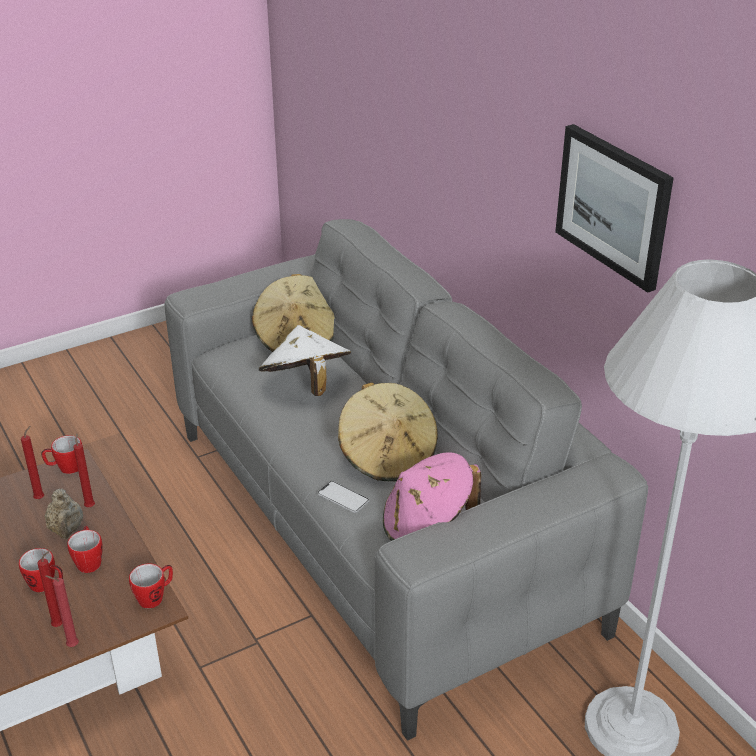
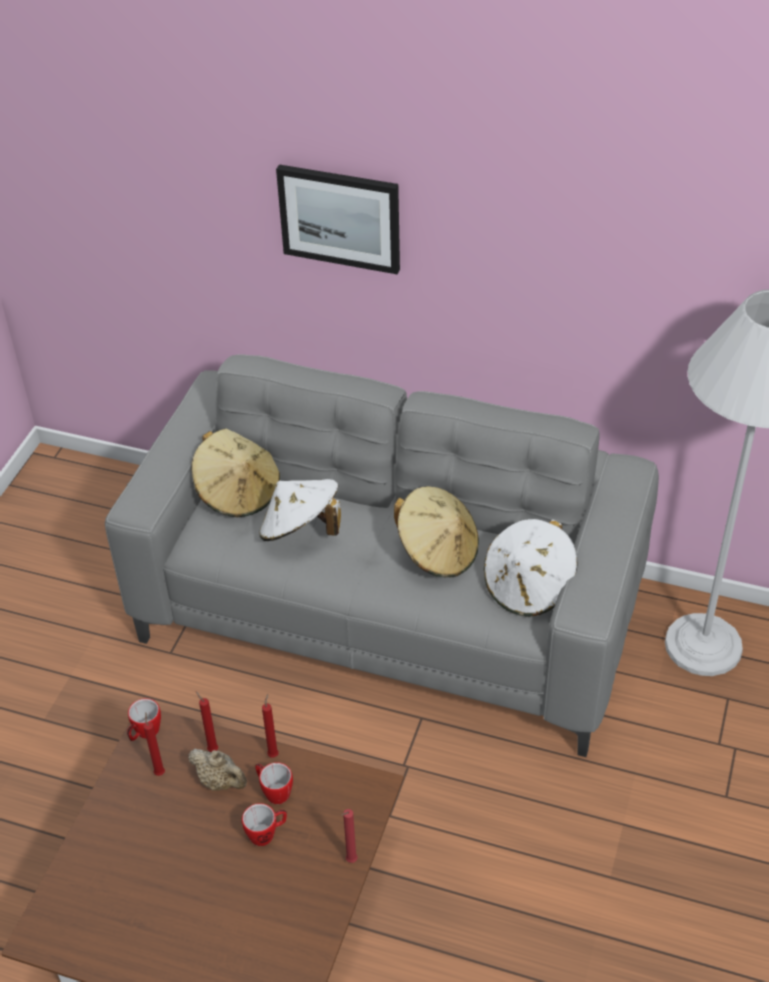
camera: 40 degrees left, 10 degrees up
red candle [37,549,63,627] -> red candle moved to [262,694,279,758]
mug [129,564,173,608] -> none
phone [317,481,369,513] -> none
pink hat [383,453,481,541] -> white hat [484,519,577,617]
picture [555,124,674,293] -> picture moved to [276,164,400,274]

